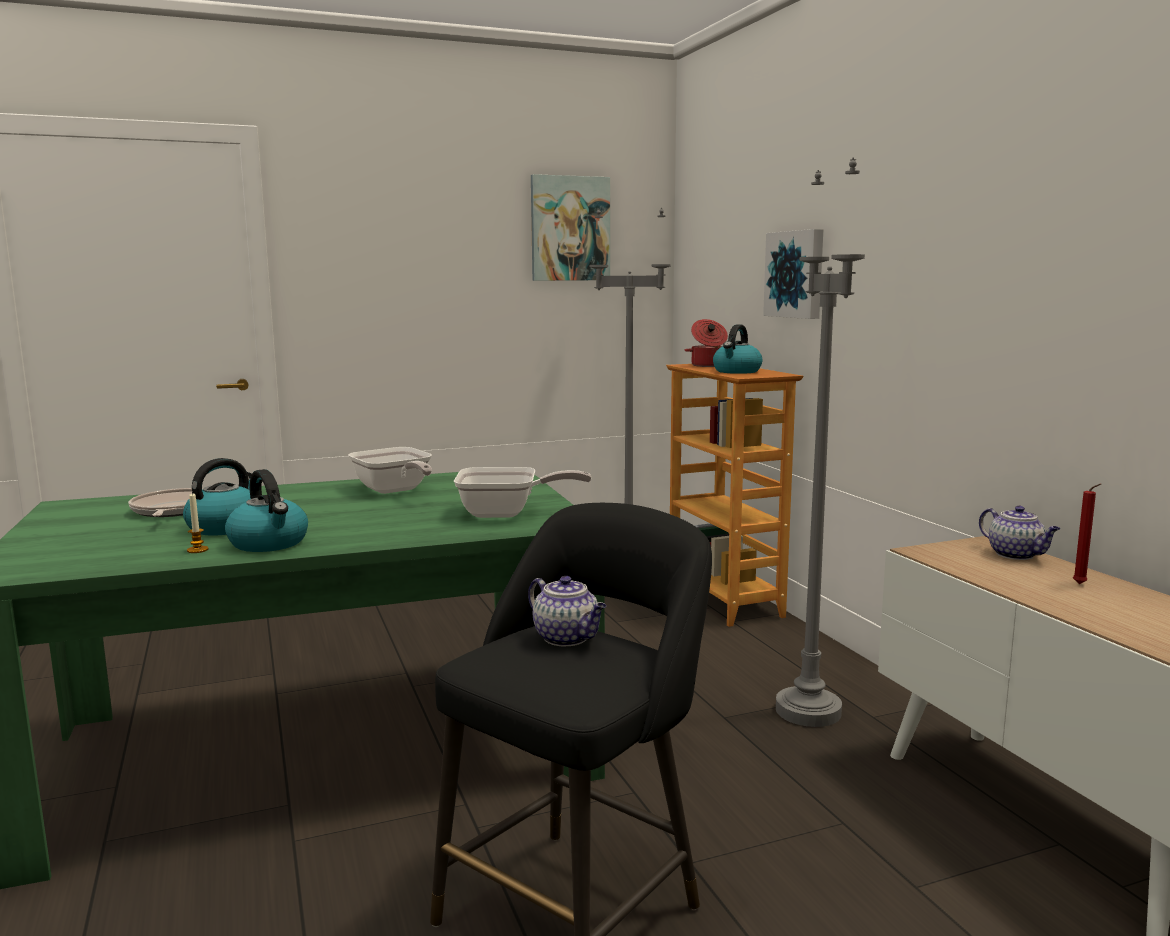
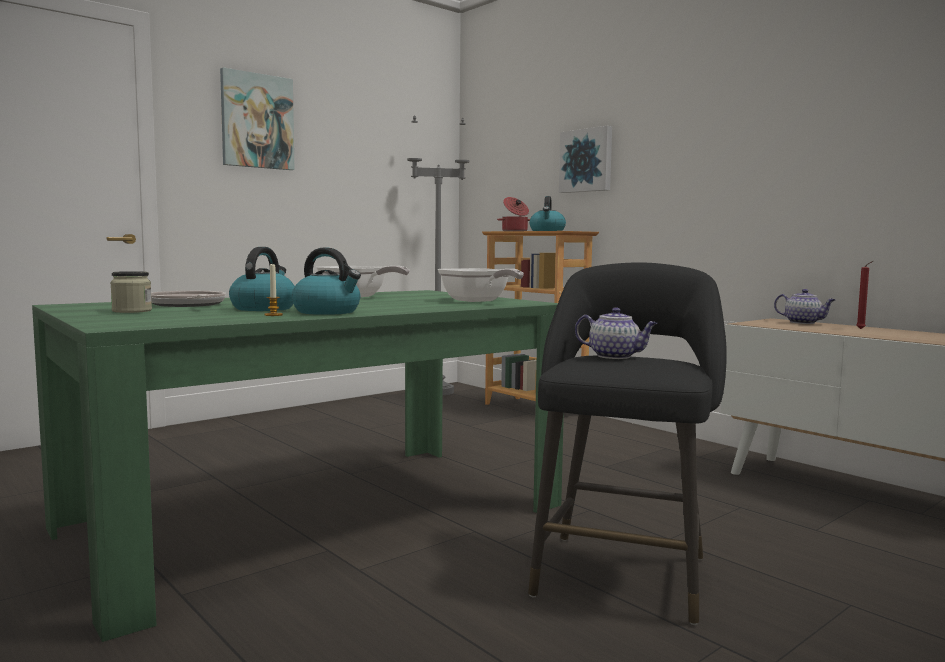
camera: 20 degrees left, 5 degrees down
frying pan [454,467,591,518] -> frying pan turned 75 degrees clockwise [438,268,524,302]
picture [531,174,610,281] -> picture moved to [220,67,295,170]
grey floor lamp [776,158,865,727] -> none
none -> jar [110,271,152,313]

